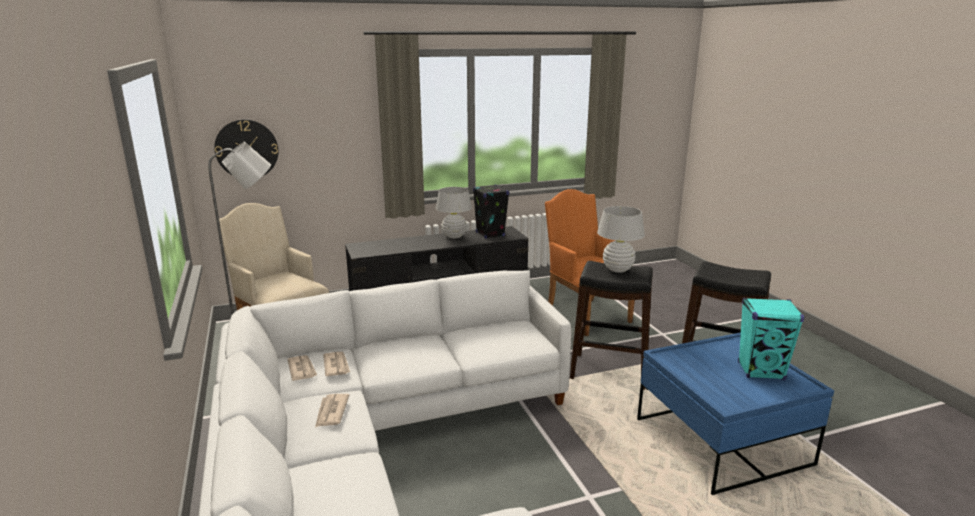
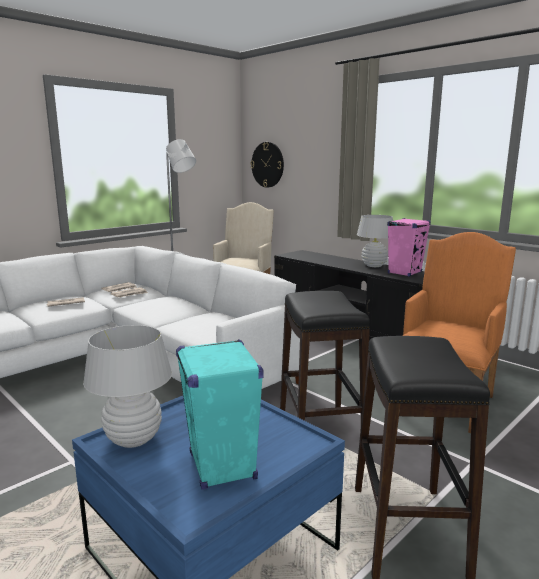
camera: 65 degrees right, 5 degrees down
black speaker [473,185,509,239] -> pink speaker [387,218,431,277]
white table lamp [597,206,645,273] -> white table lamp moved to [83,325,172,448]

